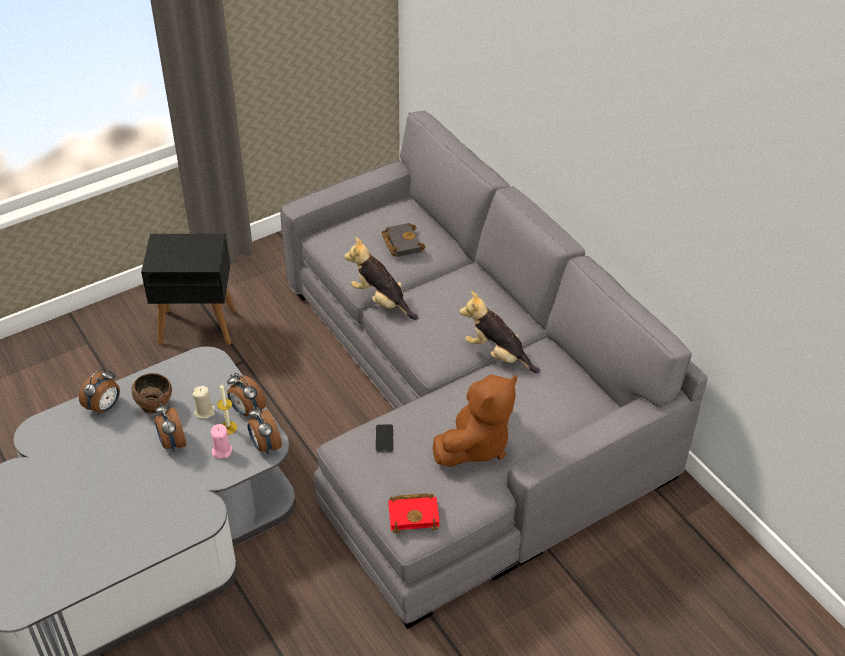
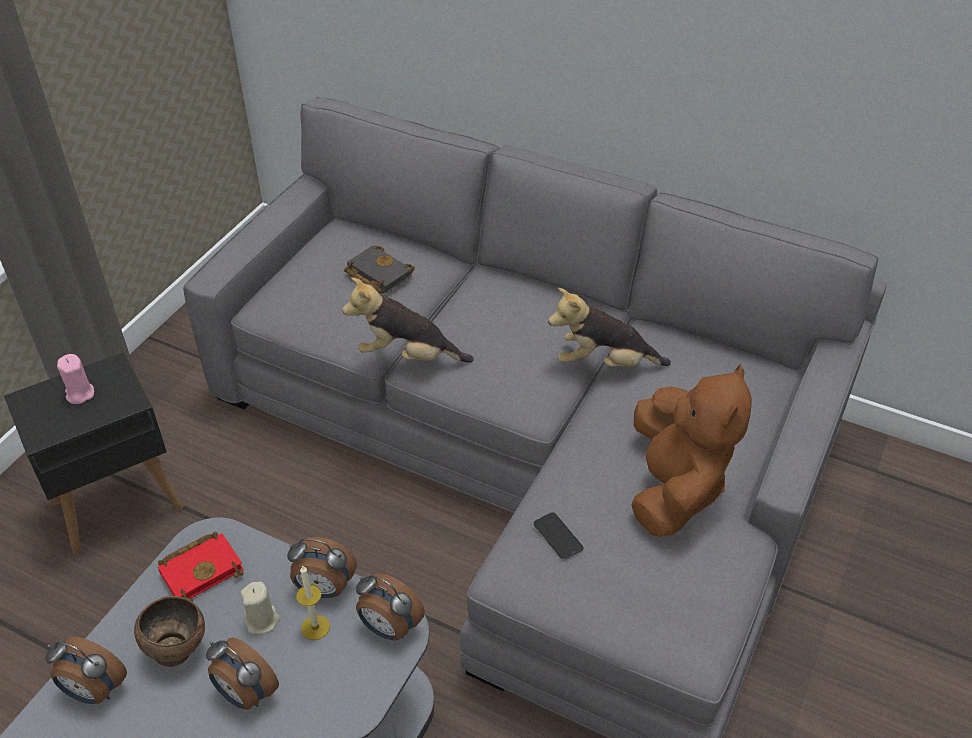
camera: 30 degrees left, 0 degrees up
alarm clock [79,369,120,415] -> alarm clock turned 105 degrees clockwise [45,637,127,704]
pink candle [211,424,232,459] -> pink candle moved to [57,354,94,404]
red book [388,493,440,533] -> red book moved to [158,532,244,601]

